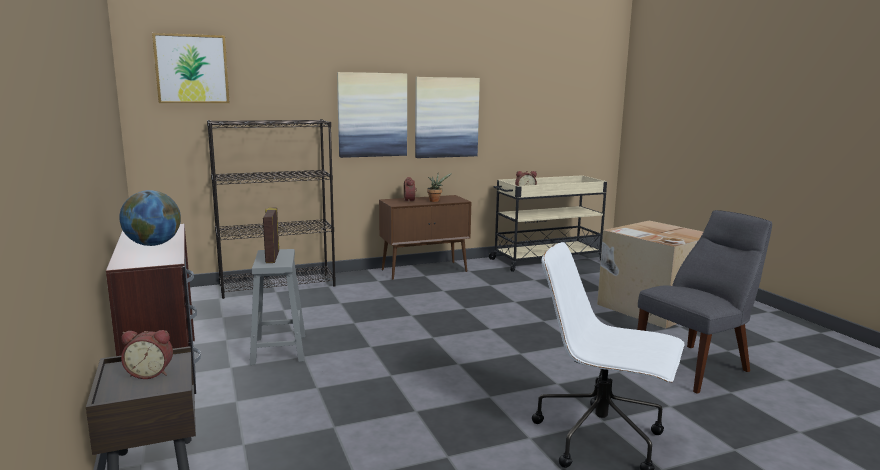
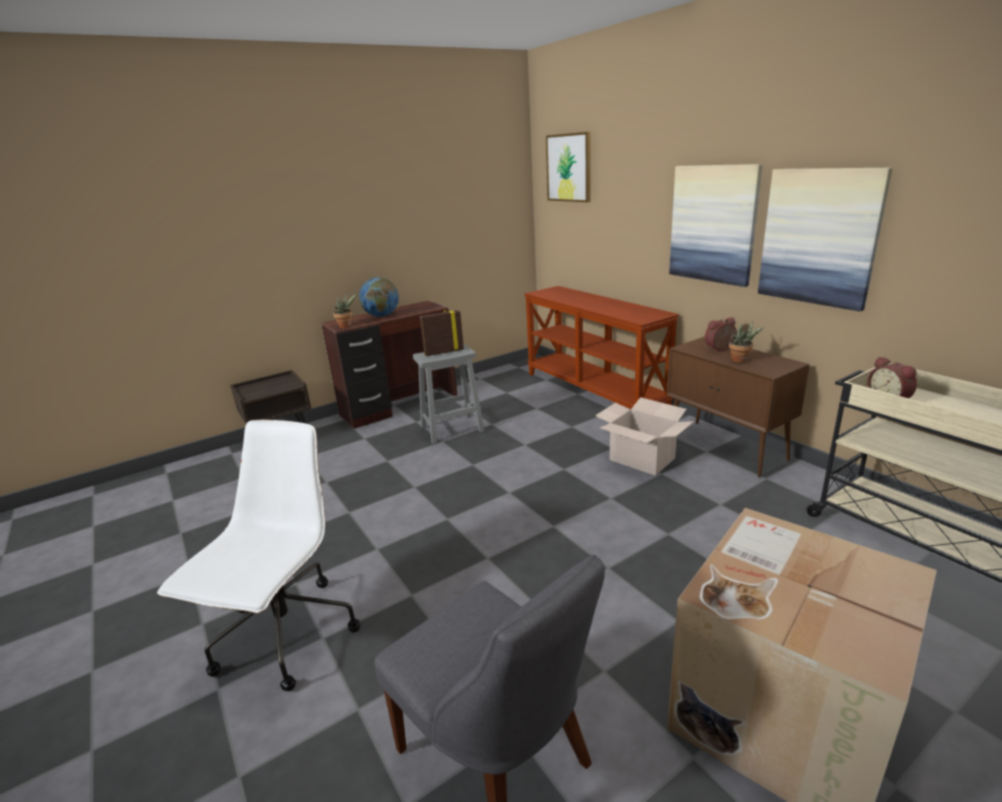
camera: 80 degrees right, 10 degrees up
alarm clock [121,330,173,379] -> none
black bookcase [207,119,336,299] -> brown console table [524,286,679,409]
none -> potted plant [333,293,357,328]
none -> cardboard box [595,397,695,475]

